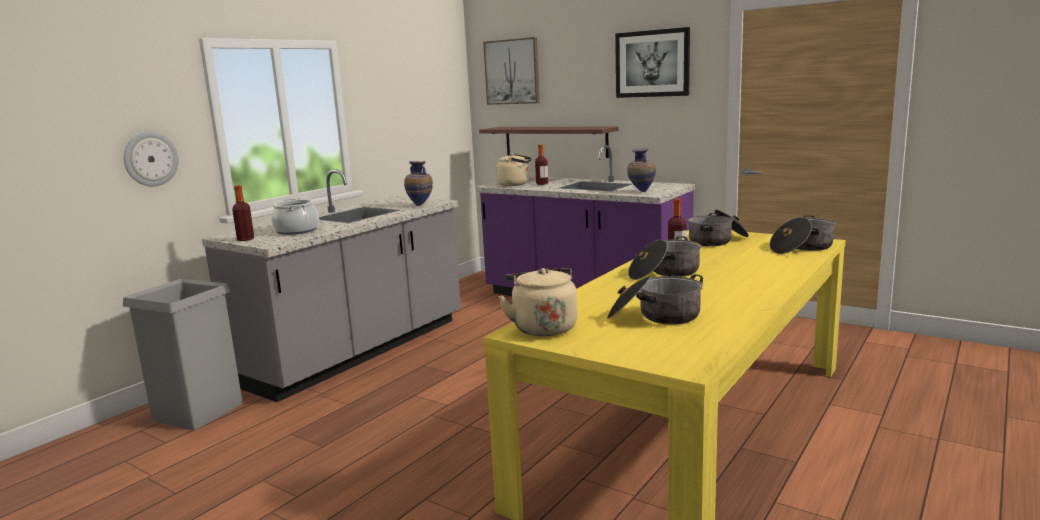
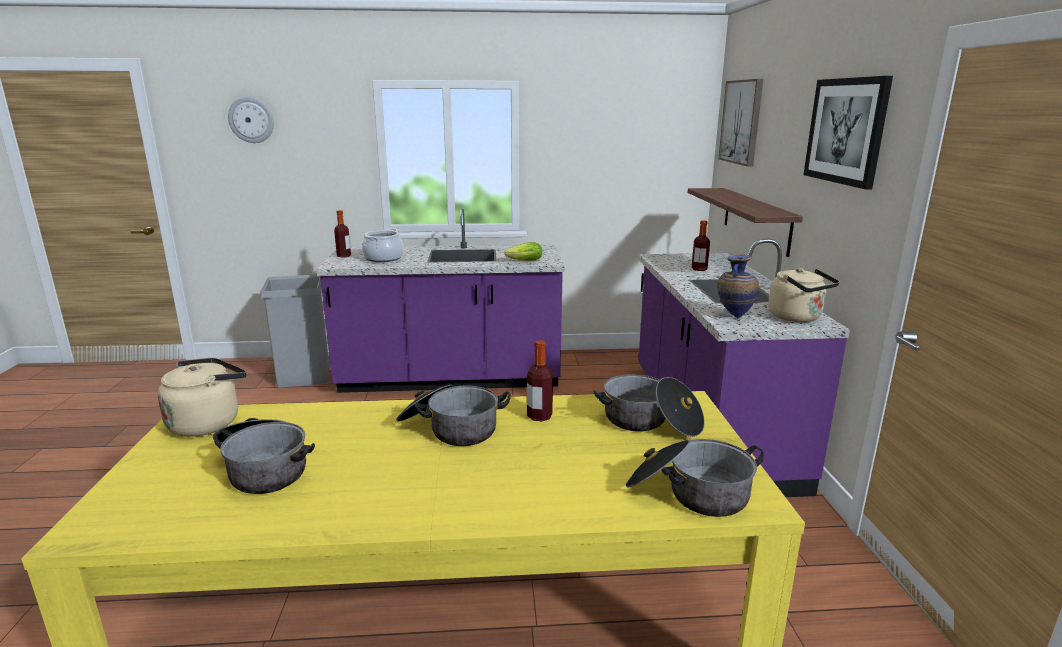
camera: 50 degrees right, 5 degrees up
wall clock [124,132,179,187] -> wall clock moved to [228,97,274,143]
grey counter [202,169,461,402] -> purple counter [316,209,564,393]
vase [404,161,433,206] -> lettuce [504,242,542,261]
beige kettle [496,154,531,186] -> beige kettle moved to [768,268,840,322]

